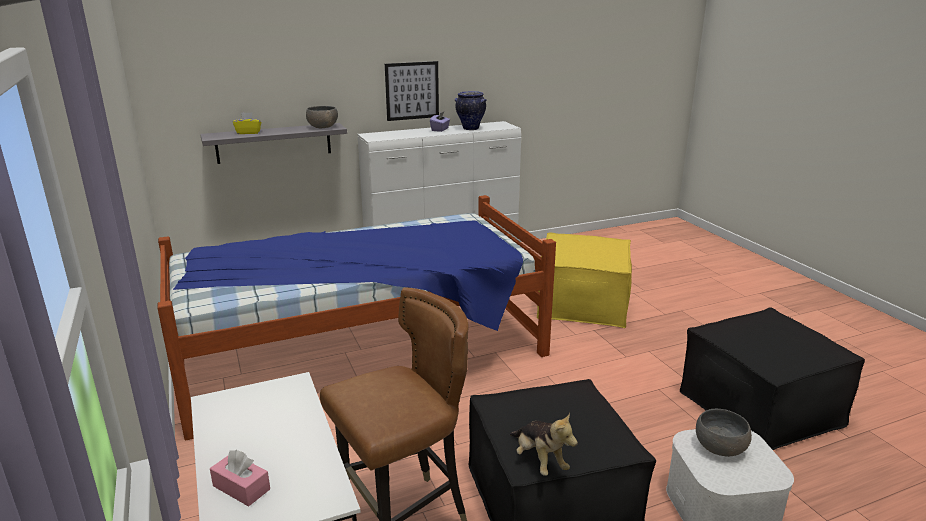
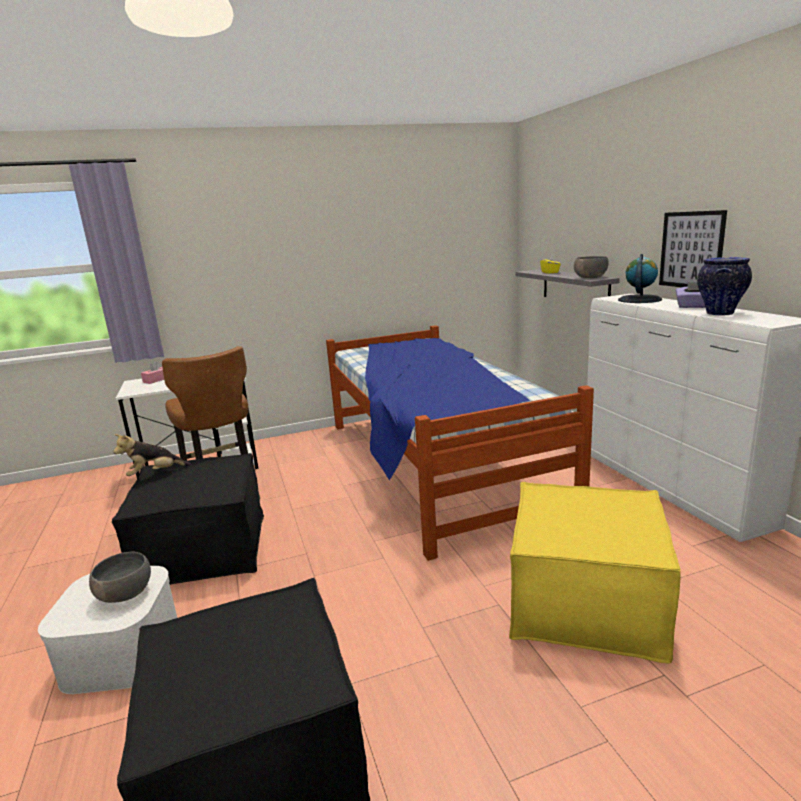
camera: 95 degrees right, 5 degrees down
none -> globe [618,254,662,303]

